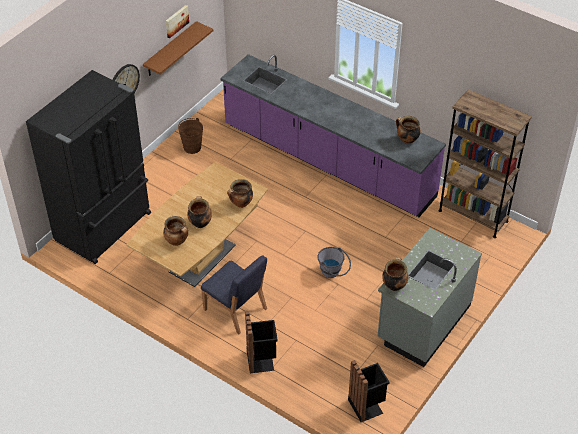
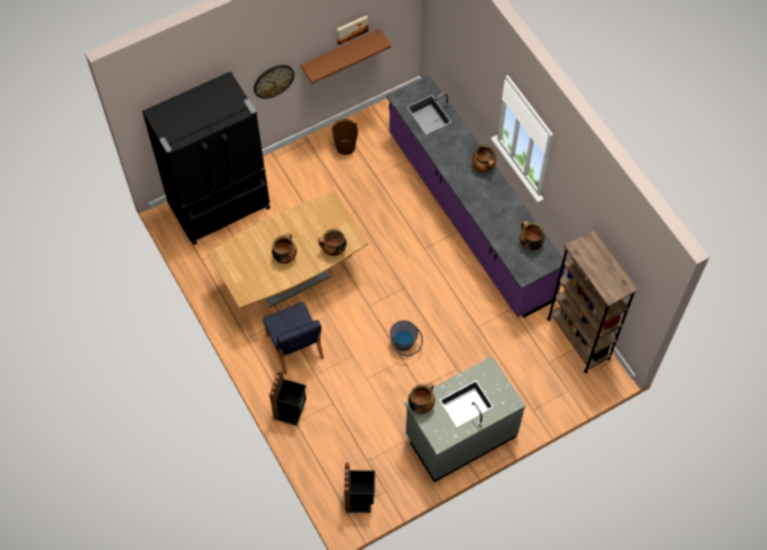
camera: 25 degrees right, 15 degrees up
cooking pot [163,216,188,246] -> cooking pot moved to [472,144,496,172]

